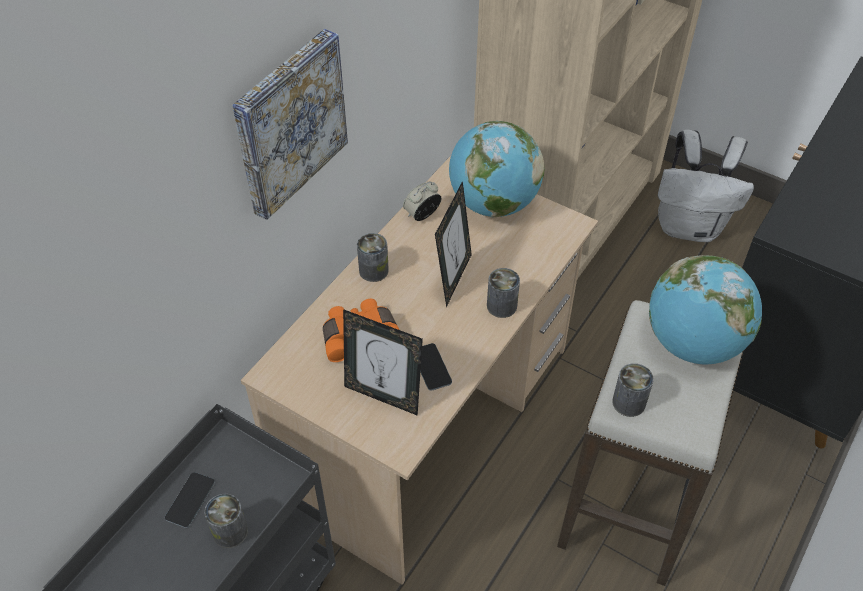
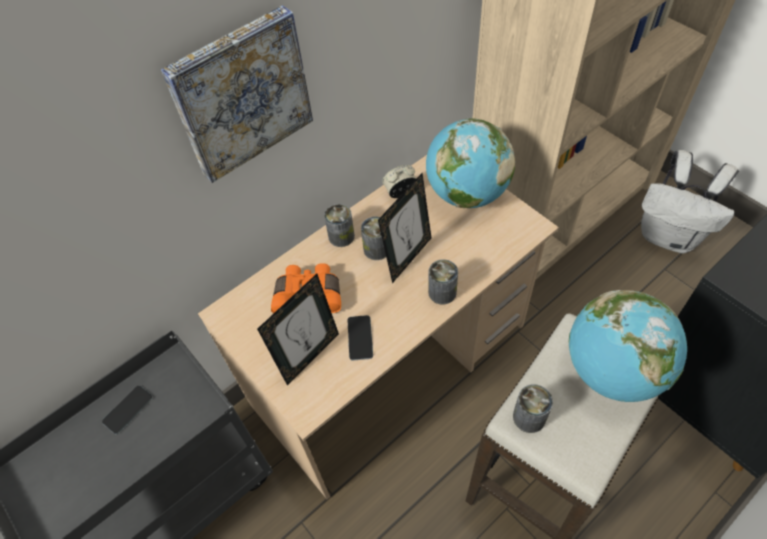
camera: 20 degrees right, 5 degrees up
can [204,494,248,548] -> can moved to [361,217,386,260]
picture frame [343,309,423,416] -> picture frame turned 90 degrees counterclockwise [257,274,339,386]

